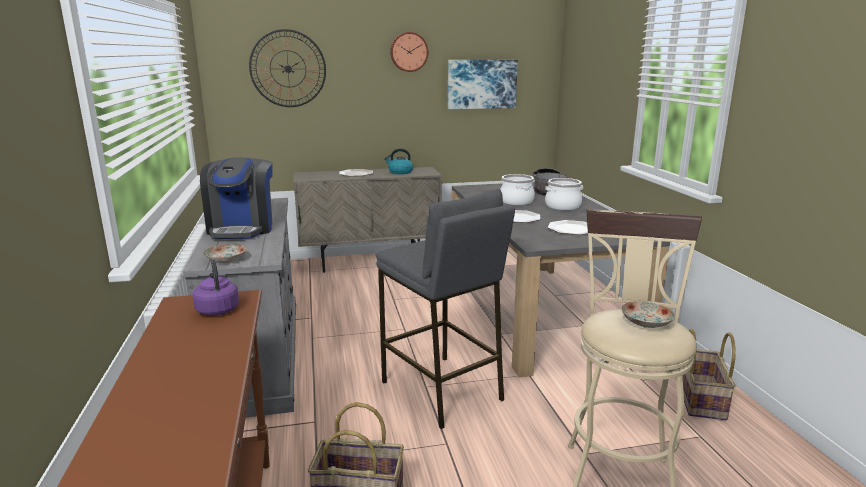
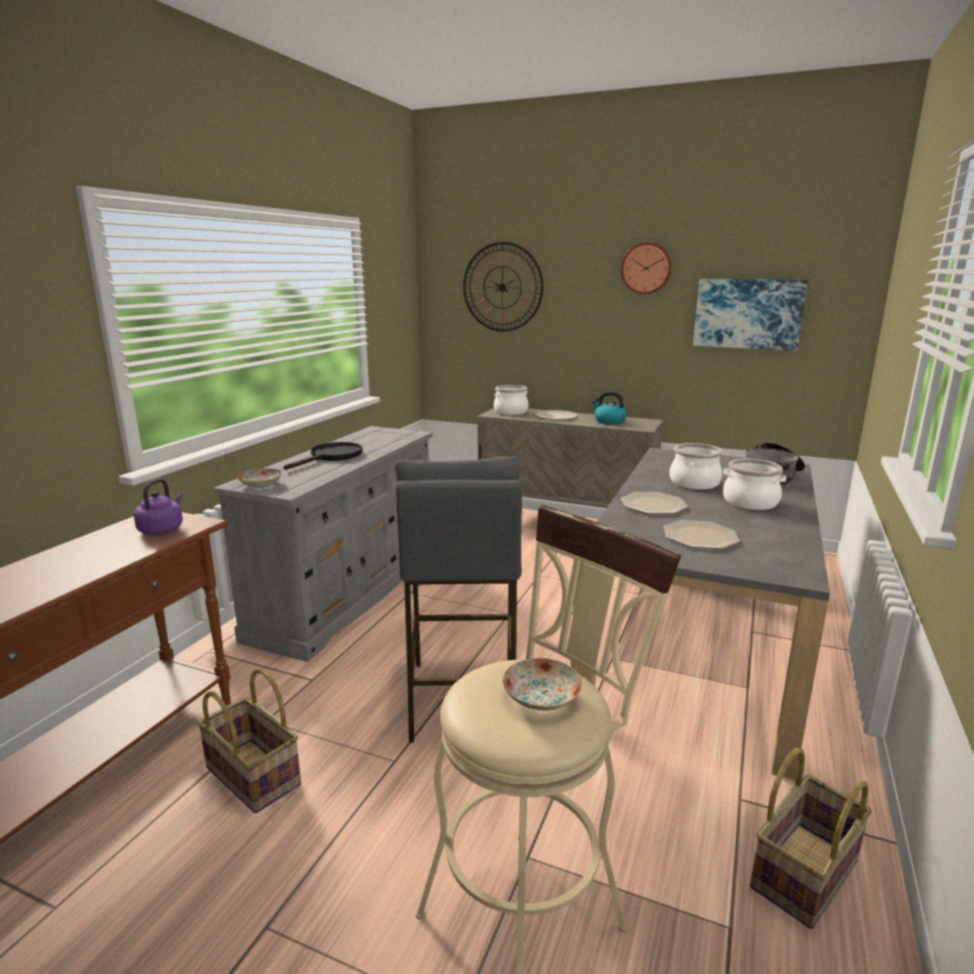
camera: 35 degrees right, 0 degrees up
coffee machine [200,157,272,239] -> black frying pan [284,442,363,470]
none -> cooking pot [494,385,529,415]

